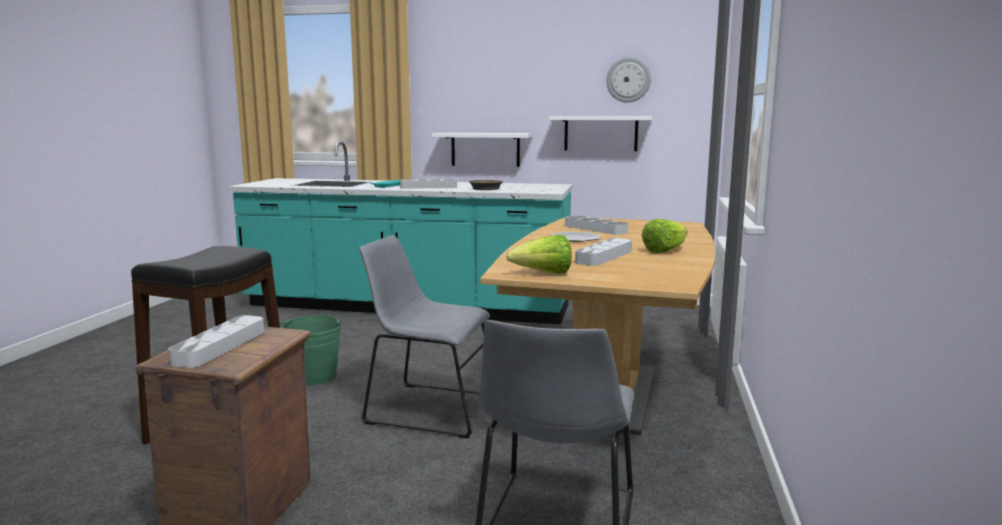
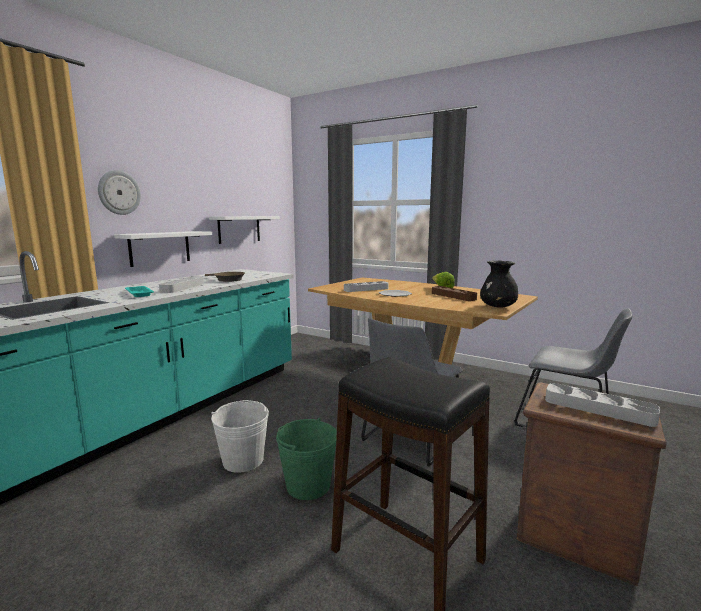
camera: 70 degrees left, 0 degrees up
lettuce [506,234,572,274] -> black vase [480,260,518,307]
grey tray [575,238,632,266] -> brown tray [432,286,477,301]
wall clock [606,57,651,103] -> wall clock moved to [98,170,141,215]
none -> white bucket [211,400,269,473]

